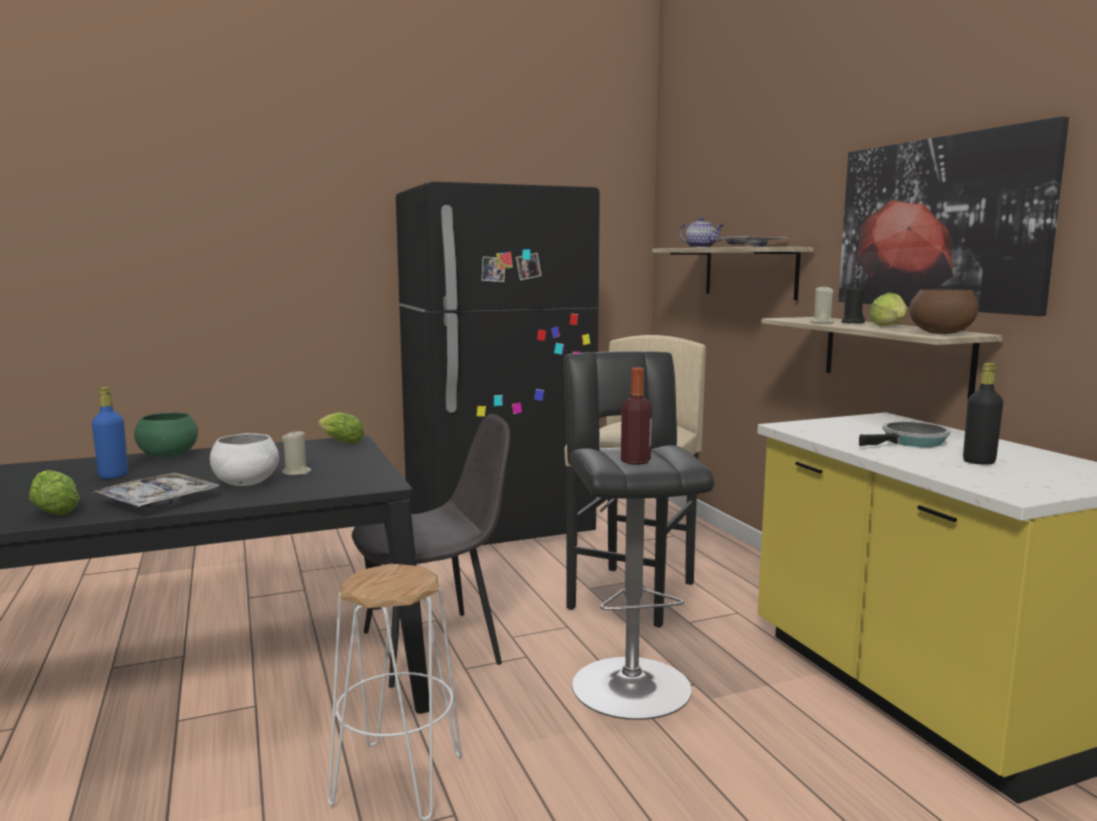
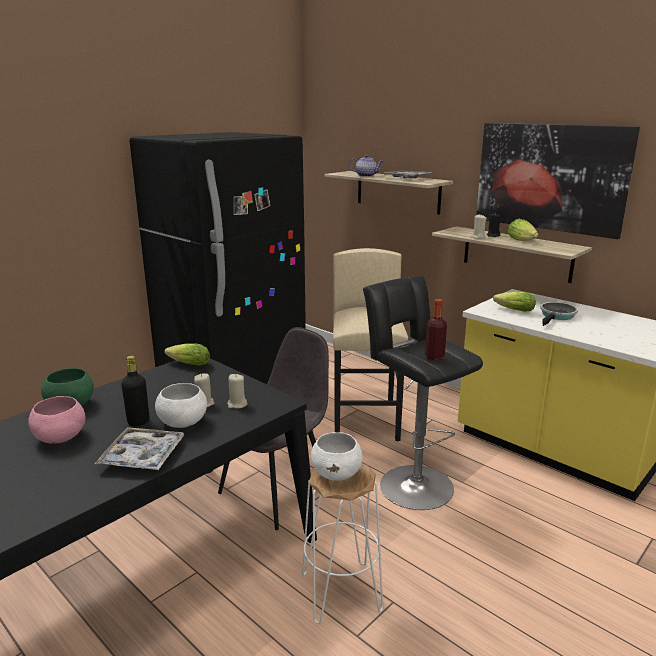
camera: 25 degrees left, 10 degrees up
lettuce [29,470,80,515] -> lettuce moved to [493,291,536,312]
blue bottle [92,387,128,479] -> pink bowl [28,396,85,444]
brown bowl [909,289,979,334] -> none
black bottle [963,363,1003,465] -> black bottle moved to [121,356,149,426]
none -> beige candle [227,374,247,409]
none -> white bowl [311,432,363,481]

